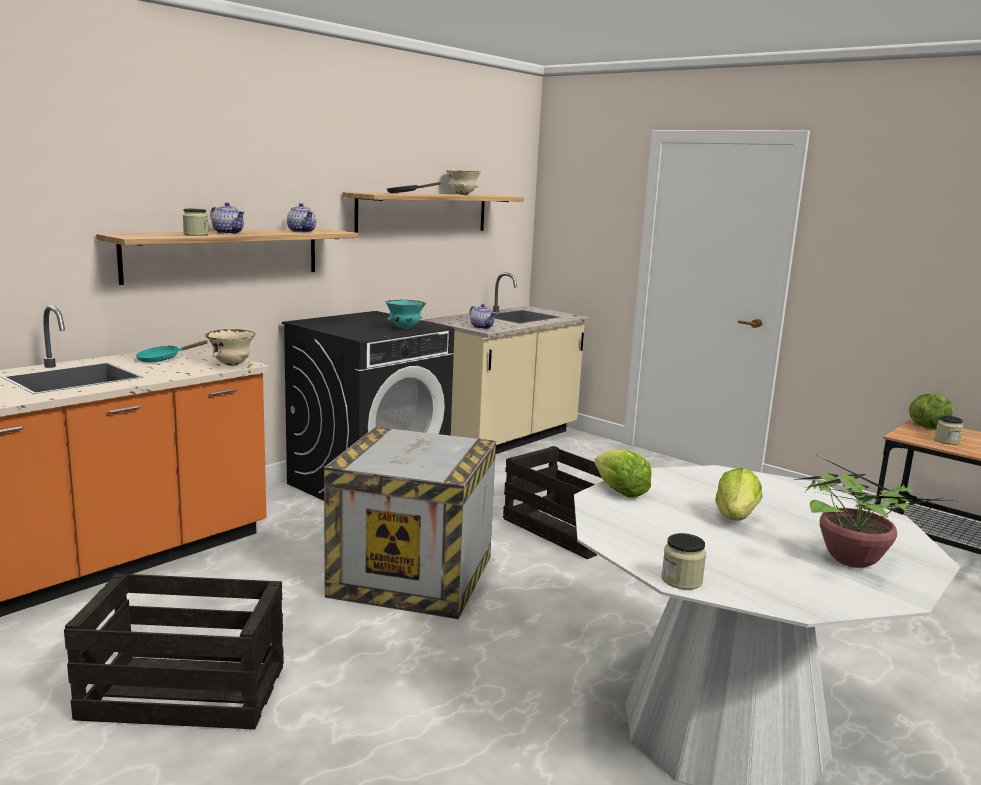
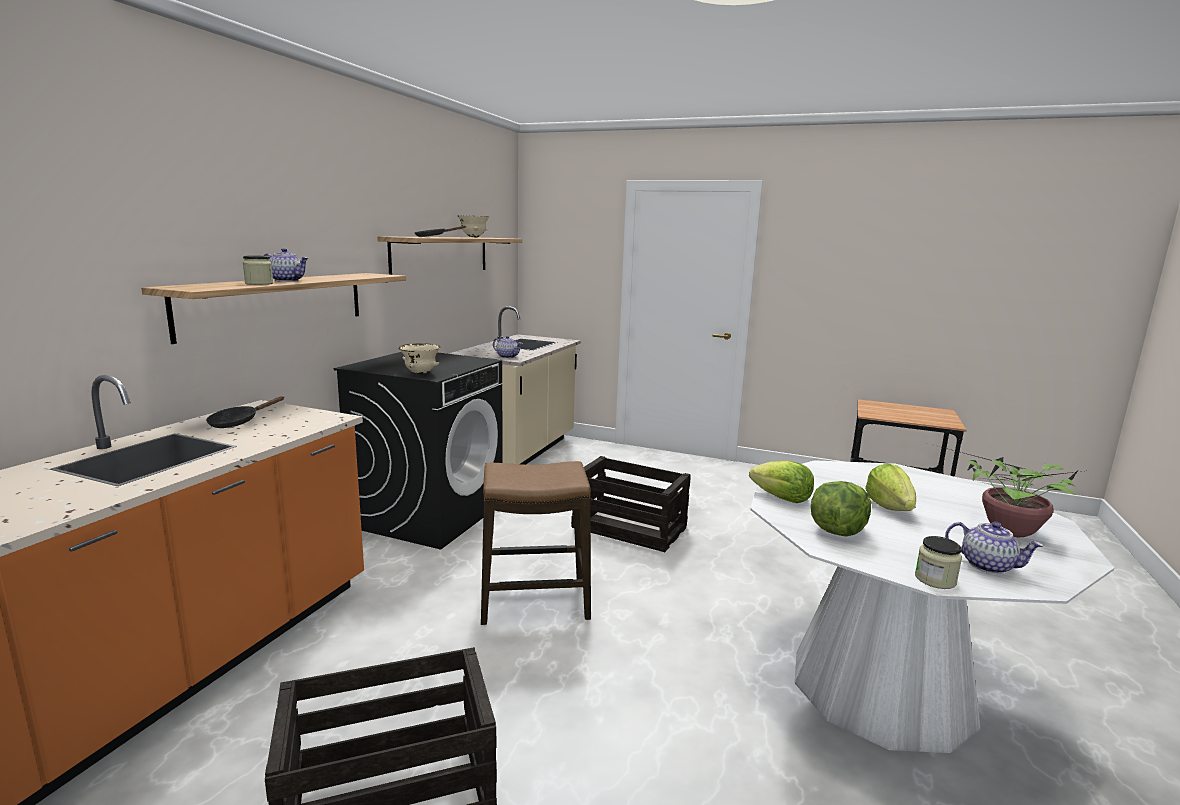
camera: 20 degrees left, 0 degrees up
turquoise frying pan [136,340,208,363] -> black frying pan [206,396,284,428]
beige bowl [205,329,255,366] -> beige bowl moved to [399,343,440,374]
teapot [287,203,316,233] -> teapot moved to [945,522,1044,574]
crate [324,427,496,619] -> stool [481,461,591,625]
turquoise bowl [386,300,426,329] -> none
lettuce [909,393,953,429] -> lettuce moved to [811,481,871,537]
jar [934,415,963,445] -> none

